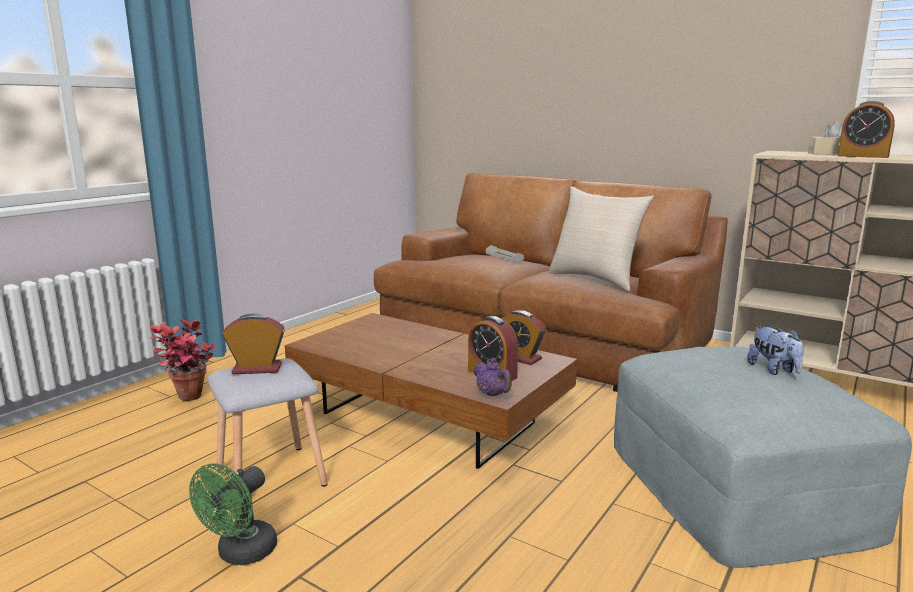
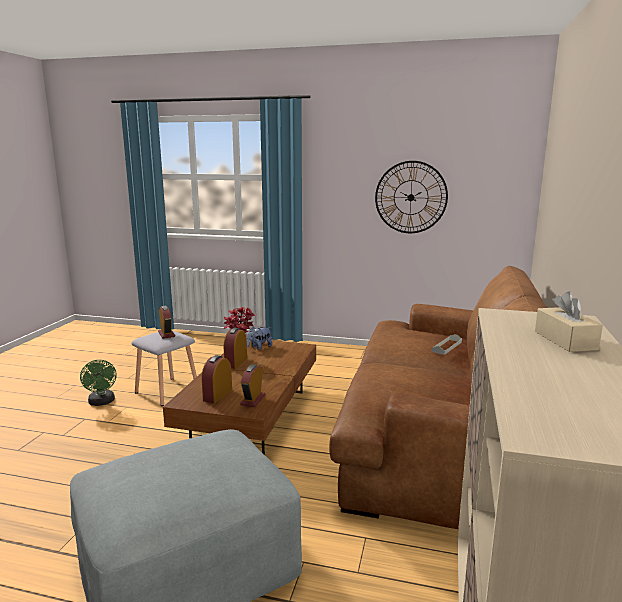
camera: 70 degrees right, 0 degrees up
green fan [189,463,277,565] -> green fan turned 120 degrees counterclockwise [80,360,117,406]
purple teapot [473,358,512,396] -> none
beige pillow [548,187,654,291] -> none
plush toy [747,326,804,375] -> plush toy moved to [247,326,272,350]
alarm clock [838,101,895,158] -> alarm clock moved to [224,328,247,369]
none -> wall clock [375,161,448,233]

